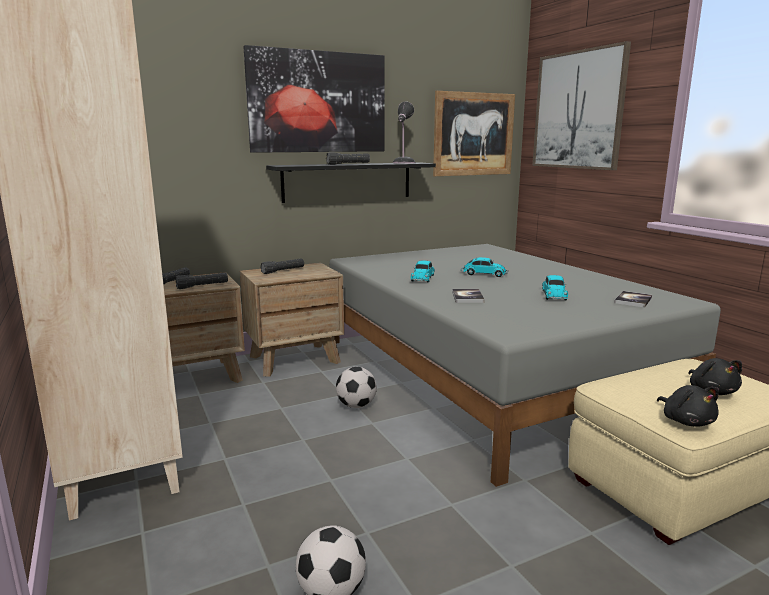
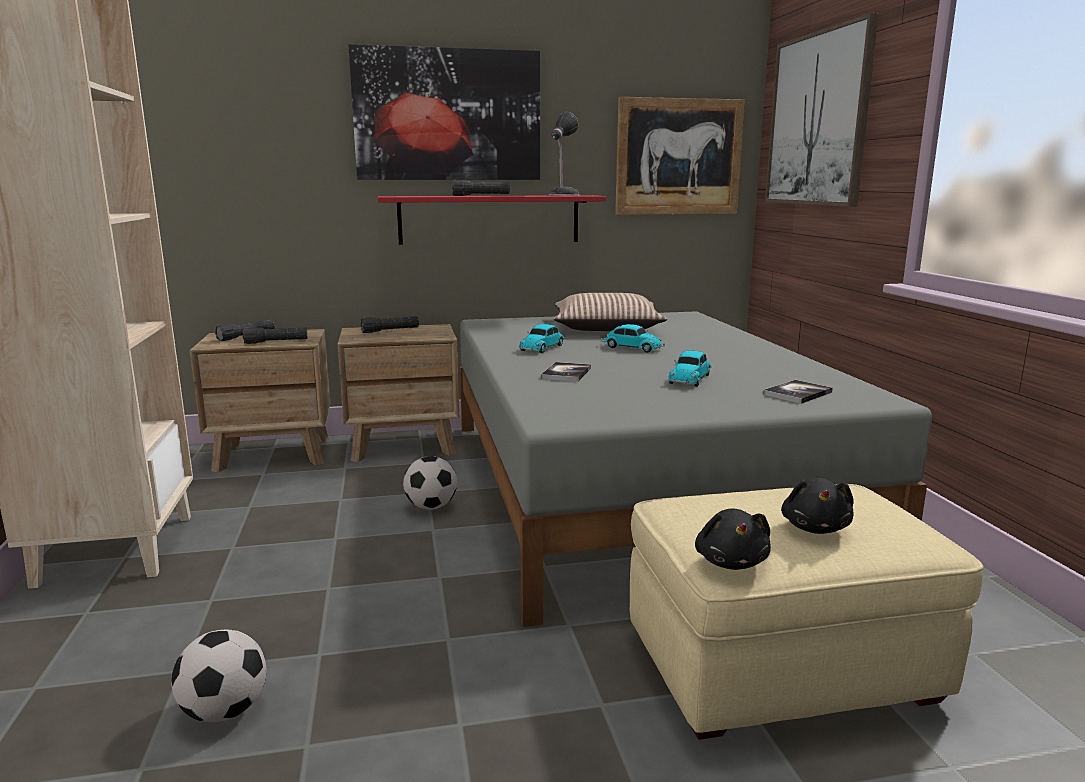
camera: 15 degrees right, 0 degrees up
black shelf [266,162,436,203] -> red shelf [378,195,606,245]
none -> pillow [554,293,667,331]

